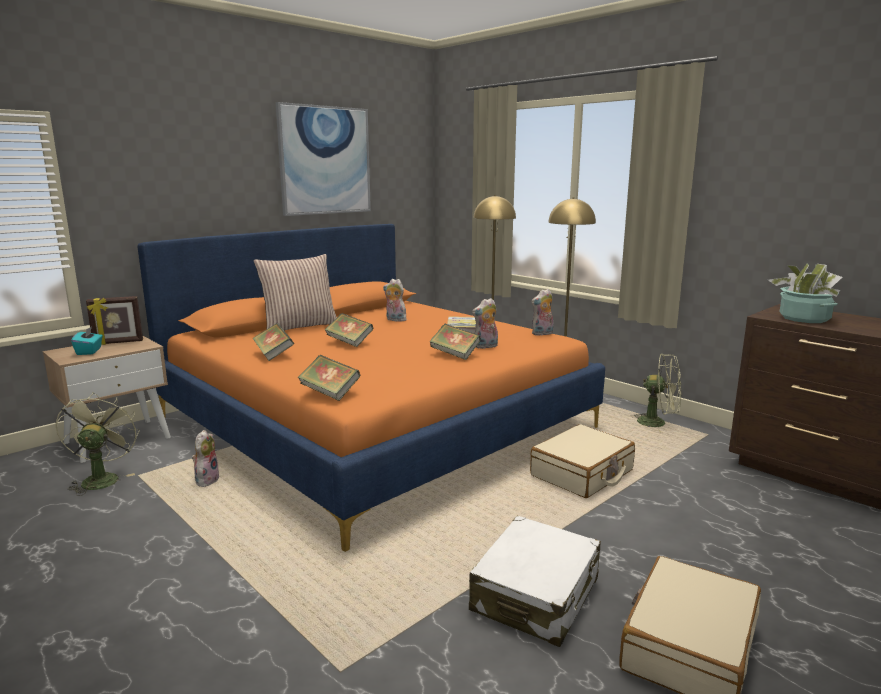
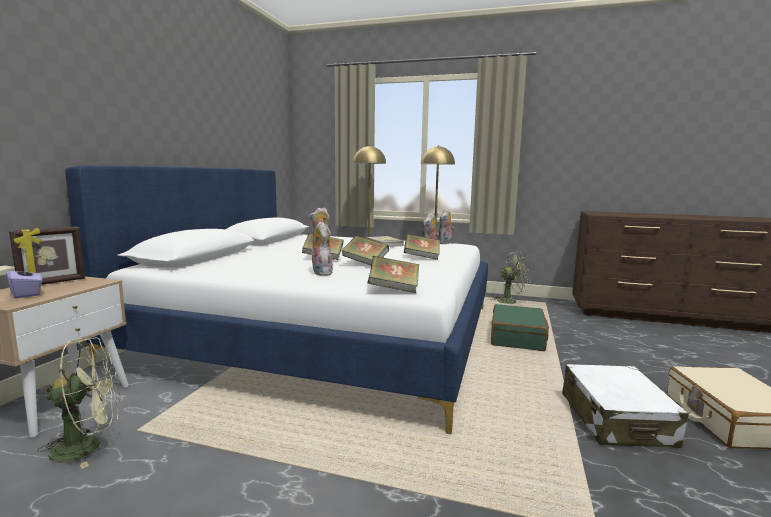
camera: 30 degrees left, 5 degrees down
green fan [55,392,140,496] -> green fan turned 105 degrees clockwise [38,338,121,469]
turquoise tissue box [71,326,103,355] -> purple tissue box [6,263,42,299]
orange bed [137,224,605,552] -> white bed [65,165,488,434]
plush toy [192,430,219,487] -> plush toy moved to [309,222,333,275]
book [252,323,294,361] -> book moved to [341,236,389,265]
pillow [254,254,337,330] -> none
picture [275,102,371,216] -> none
beige suitcase [530,424,635,498] -> green suitcase [491,304,549,351]
potted plant [768,264,842,323] -> none

